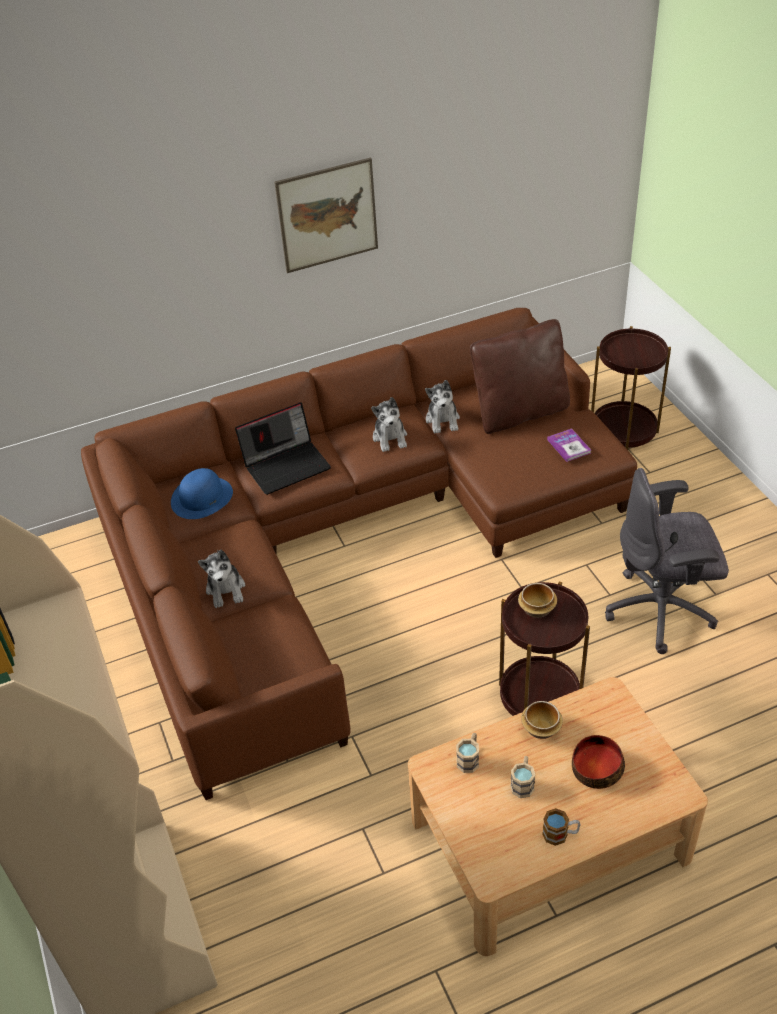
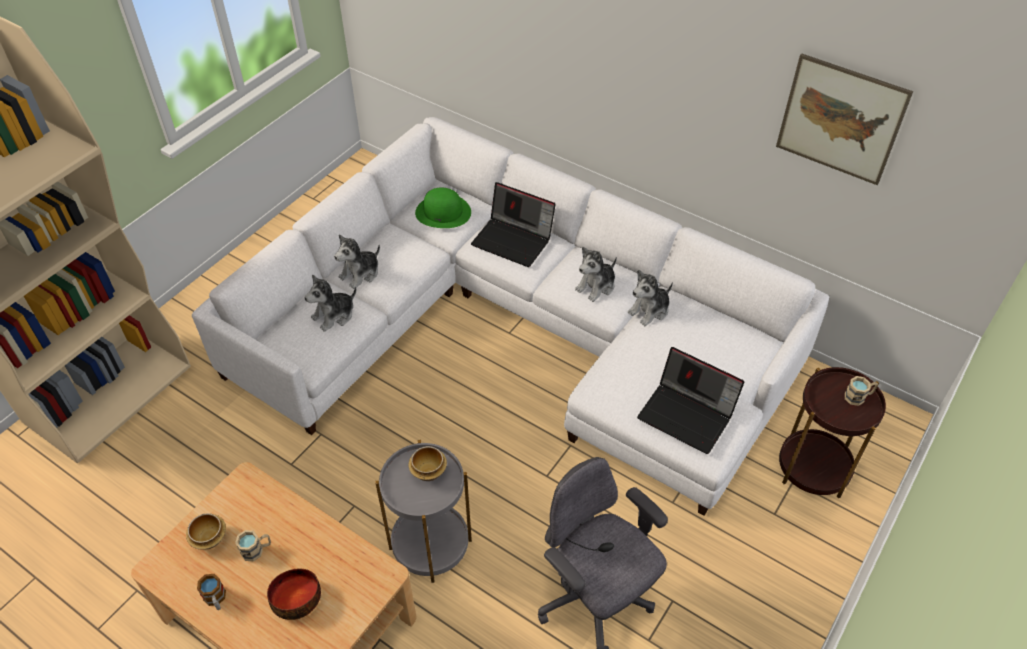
camera: 55 degrees right, 5 degrees up
brown sofa [81,308,637,800] -> white sofa [192,117,829,516]
blue hat [171,468,233,519] -> green hat [415,188,471,228]
picture [274,157,378,273] -> picture moved to [776,53,913,185]
beige mug [456,733,479,773] -> beige mug moved to [845,376,878,406]
brown pillow [470,319,570,434] -> none
brown side table [499,581,590,716] -> grey side table [375,440,472,583]
bowl [521,701,563,739] -> bowl moved to [186,513,226,549]
book [547,428,591,462] -> laptop [637,347,744,454]
none -> plush toy [304,275,356,332]

